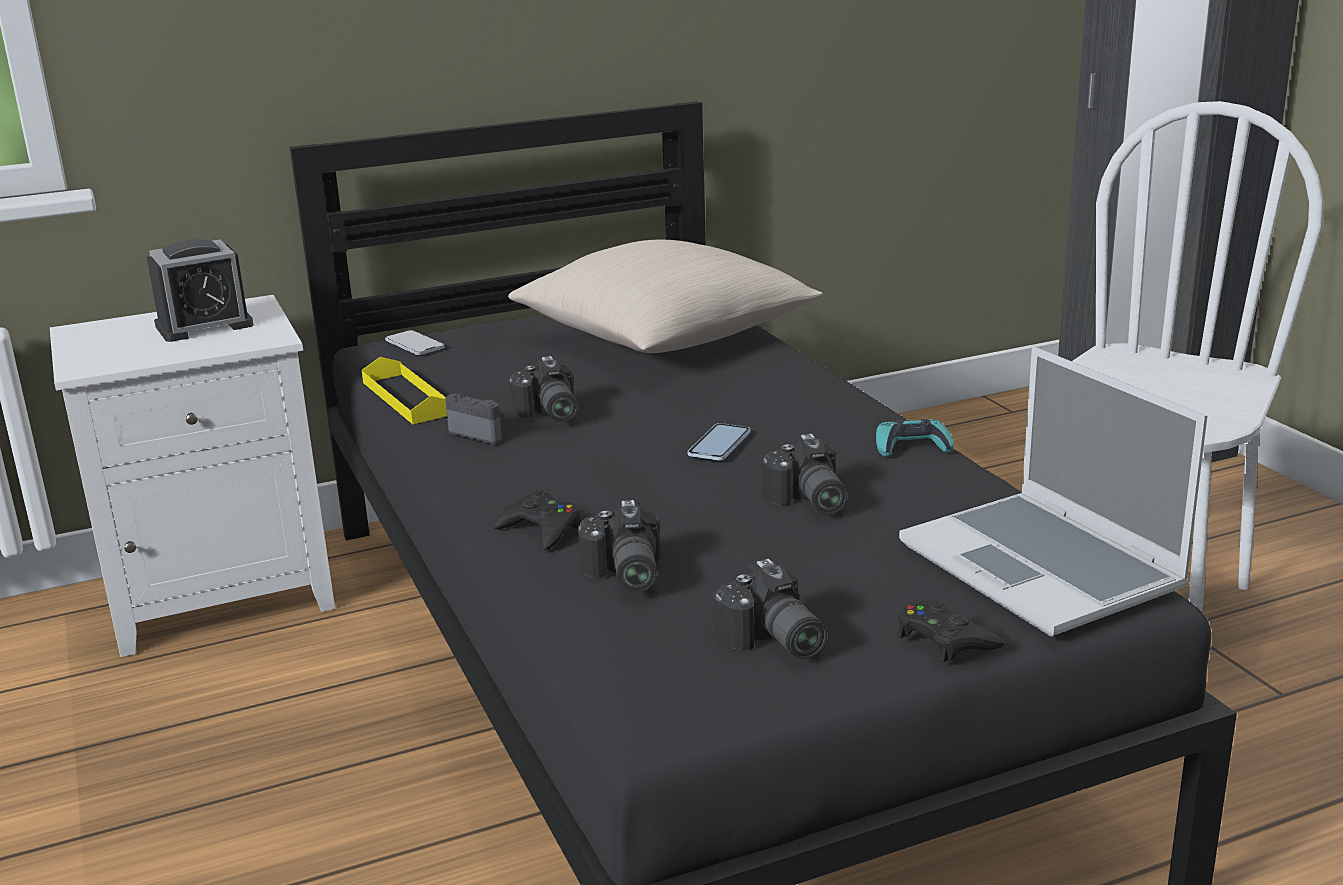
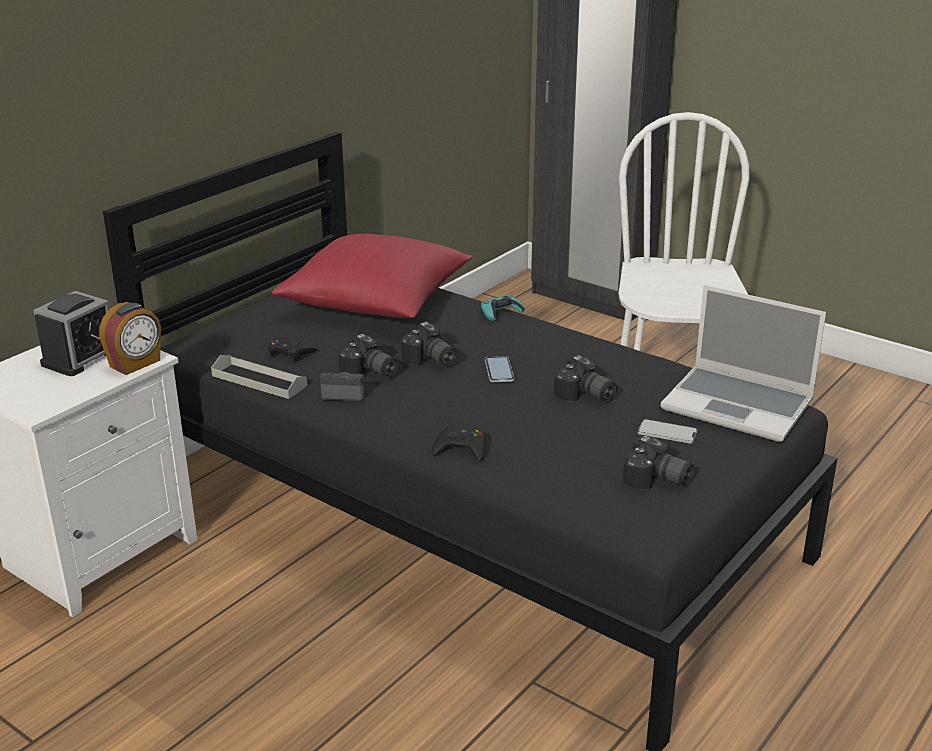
camera: 30 degrees left, 5 degrees up
yellow tray [362,357,447,424] -> grey tray [211,355,307,399]
phone [385,330,445,355] -> phone moved to [638,419,697,444]
beige pillow [508,240,823,353] -> red pillow [272,234,473,318]
camera [578,500,661,592] -> camera moved to [401,322,457,366]
turquoise game controller [876,419,954,456] -> turquoise game controller moved to [480,295,525,321]
black game controller [898,600,1005,662] -> black game controller moved to [268,336,317,362]
none -> alarm clock [99,302,161,375]

